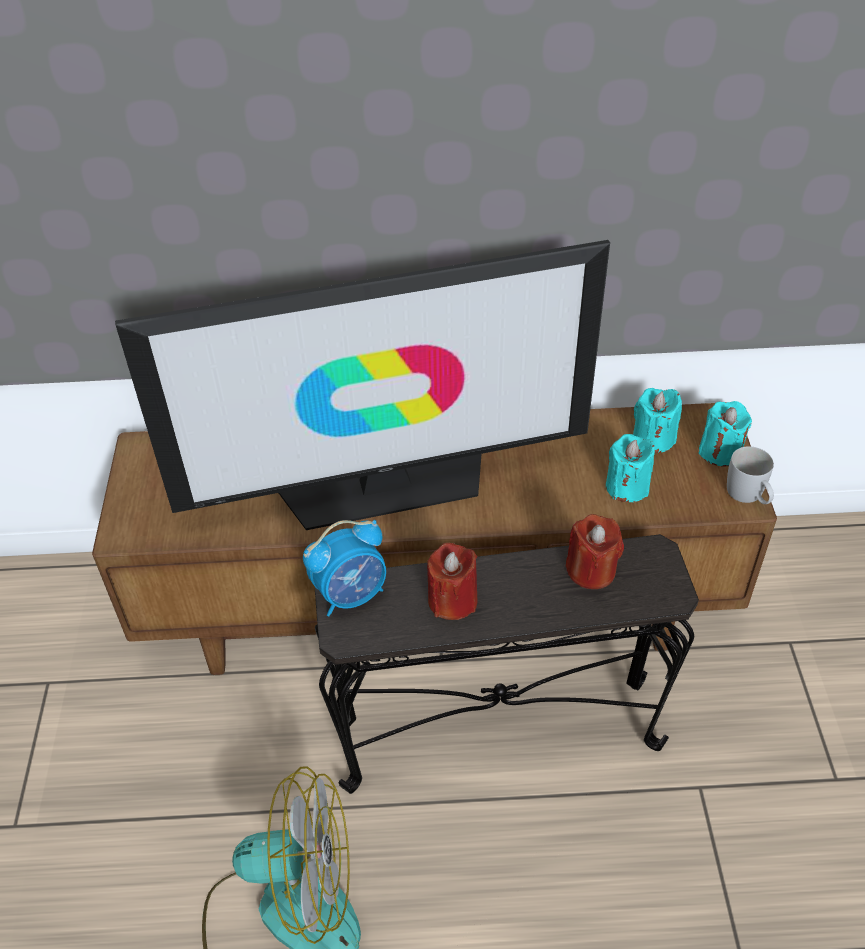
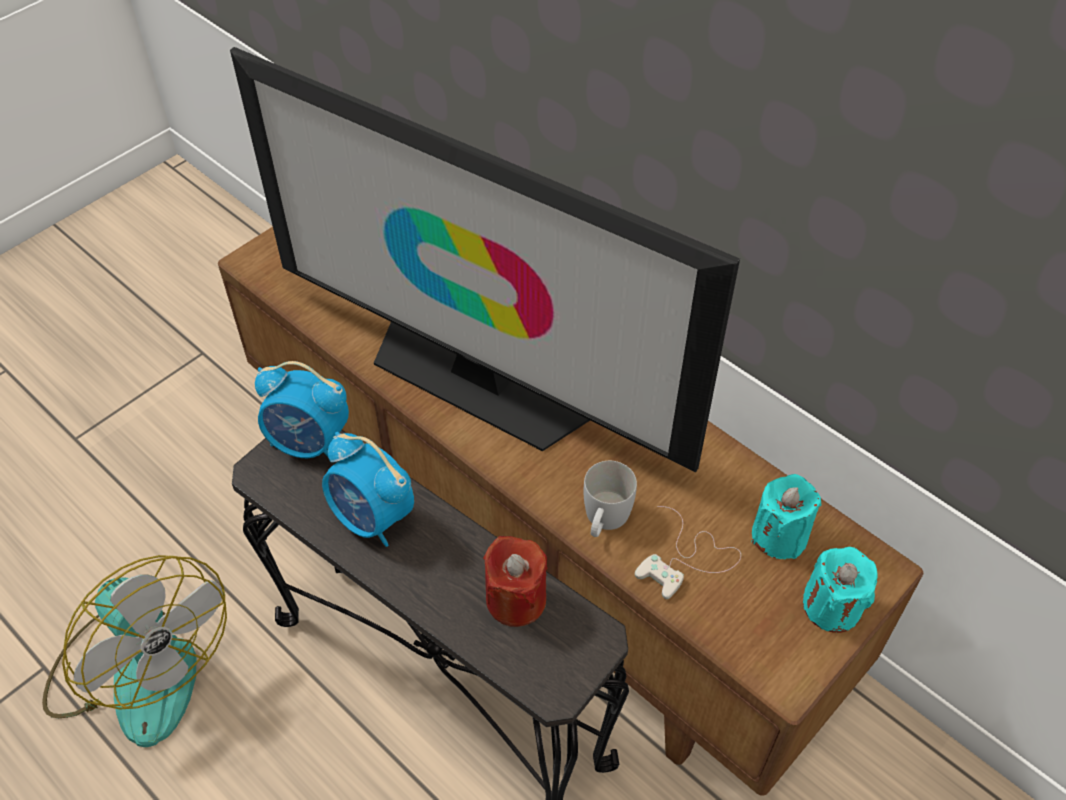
camera: 45 degrees right, 5 degrees up
red candle [427,543,478,620] -> alarm clock [322,432,414,547]
turquoise candle [606,434,655,502] -> white game controller [635,506,741,599]
white mug [727,446,774,504] -> white mug moved to [584,461,637,537]

